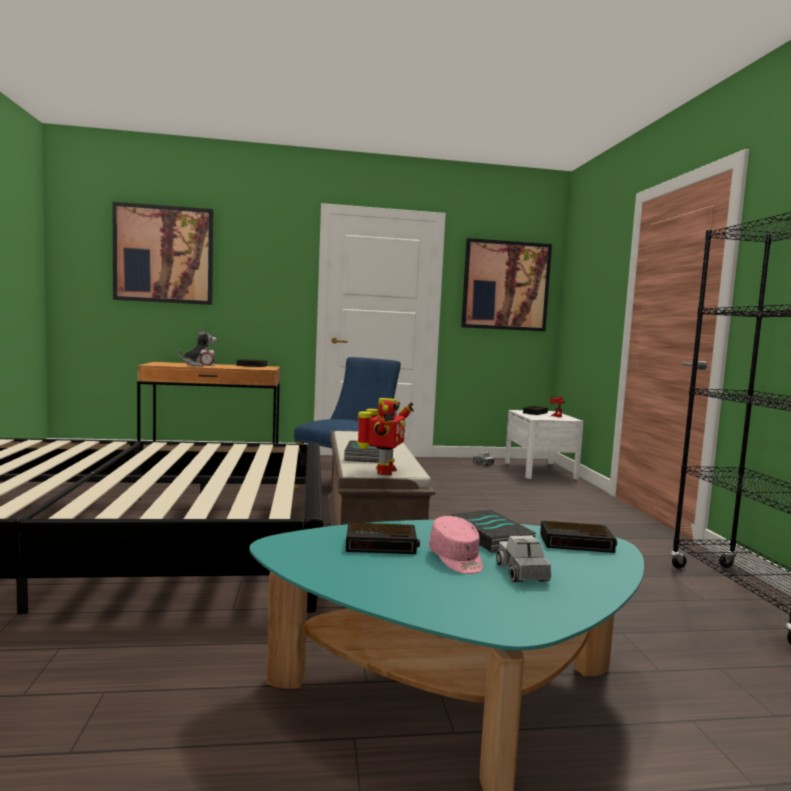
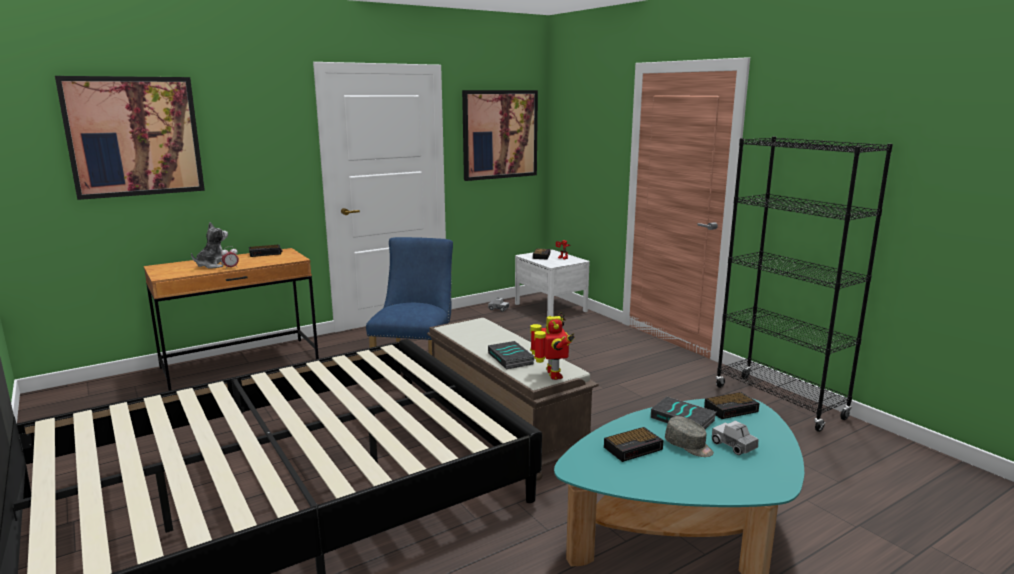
camera: 25 degrees left, 10 degrees up
pink cap [429,516,483,574] -> grey cap [665,416,714,457]

